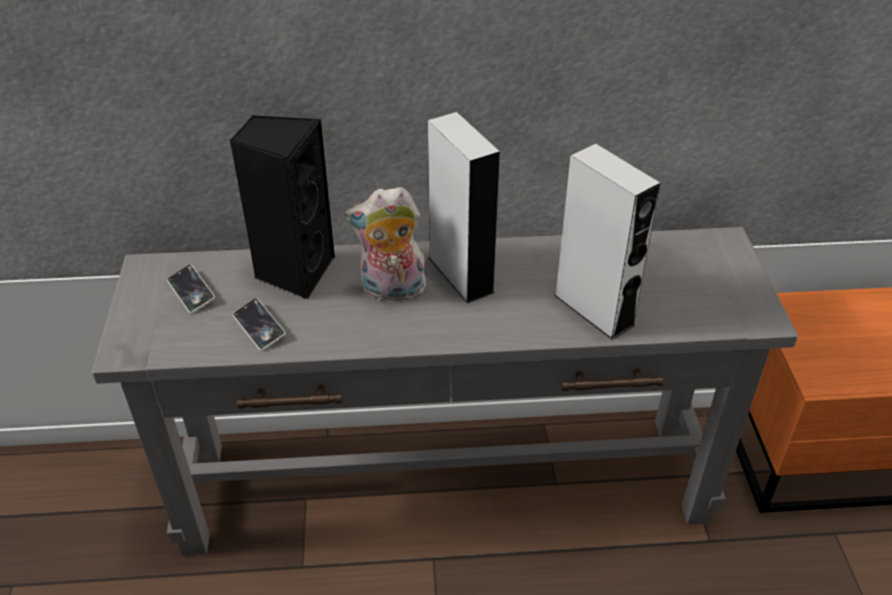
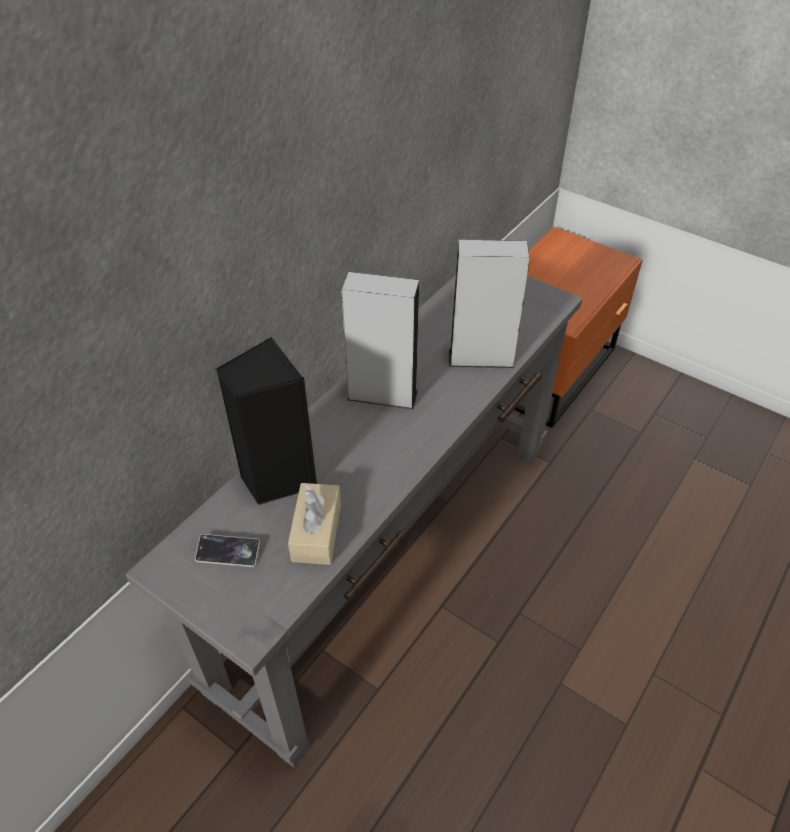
camera: 50 degrees left, 5 degrees up
phone [233,298,286,351] -> beige tissue box [288,483,341,565]
plush toy [344,187,427,301] -> none

